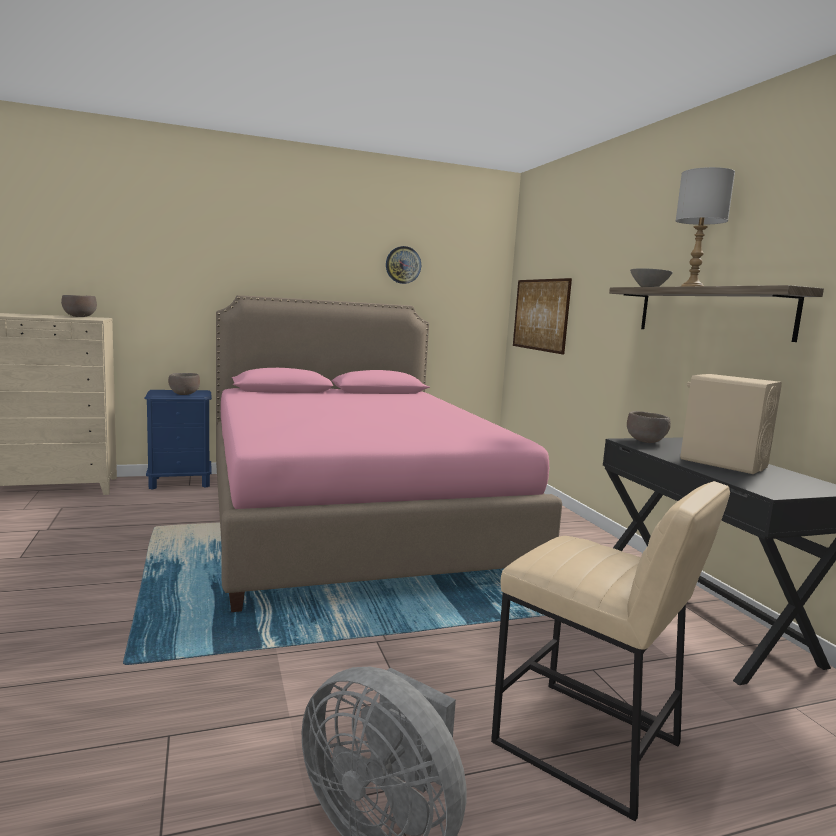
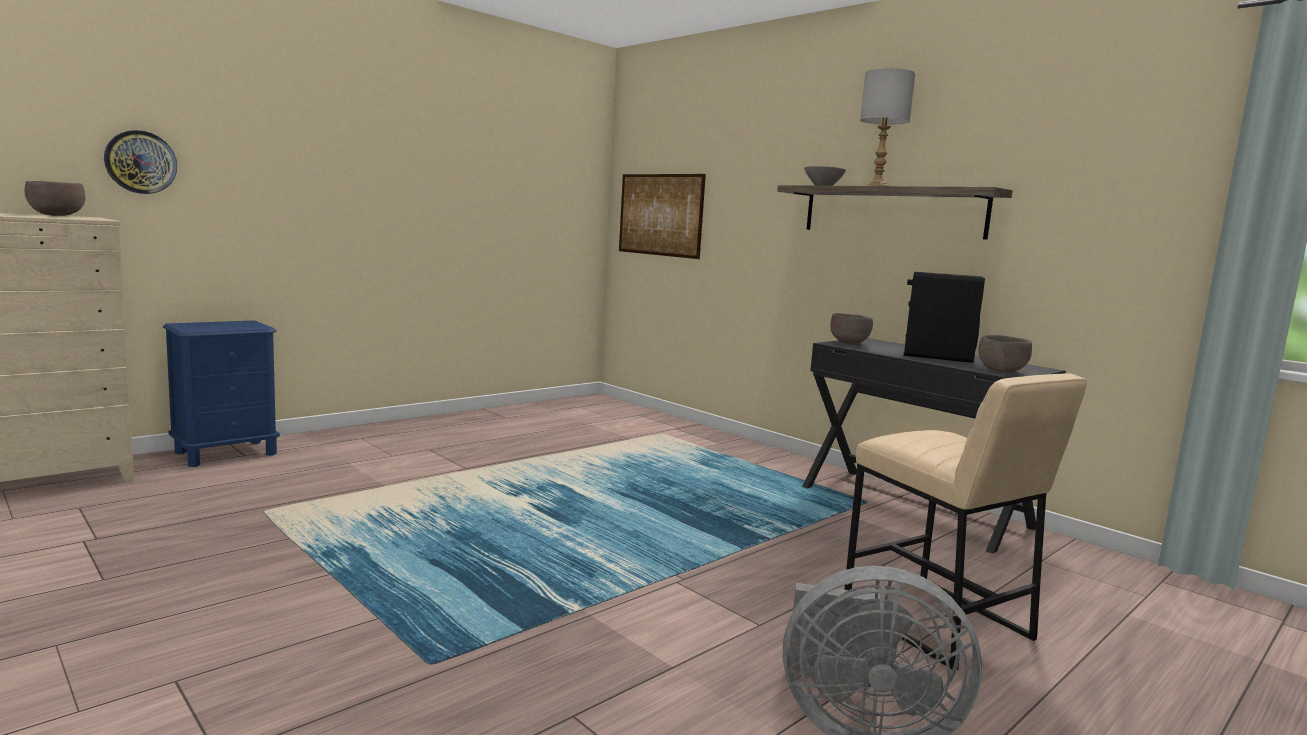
camera: 25 degrees left, 0 degrees up
brown bowl [168,373,200,395] -> brown bowl moved to [978,335,1032,372]
pink bed [216,295,562,612] -> none
wall clock [386,246,421,284] -> wall clock moved to [104,130,177,194]
beige chair [491,481,730,821] -> beige chair turned 45 degrees clockwise [844,373,1087,670]
beige speaker [680,374,782,474] -> black speaker [904,272,985,363]

